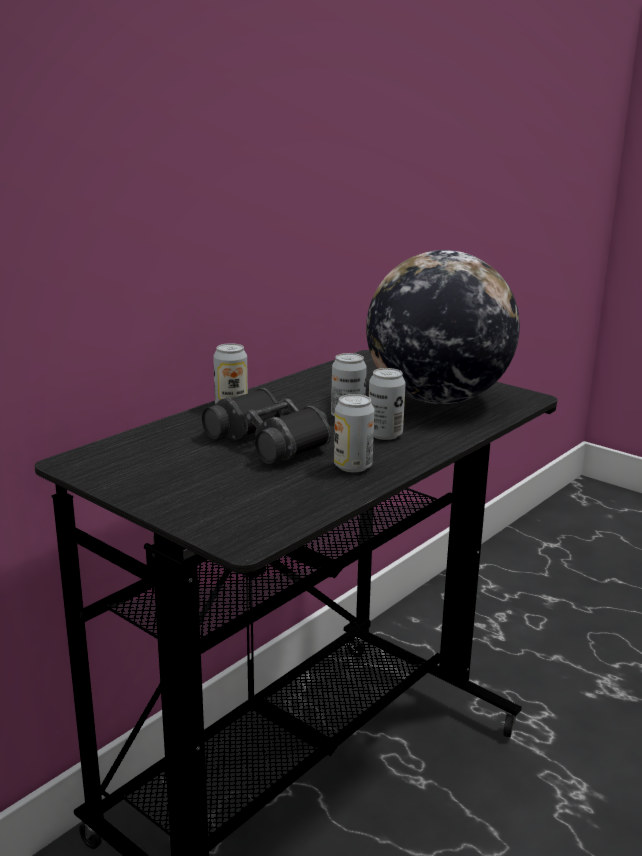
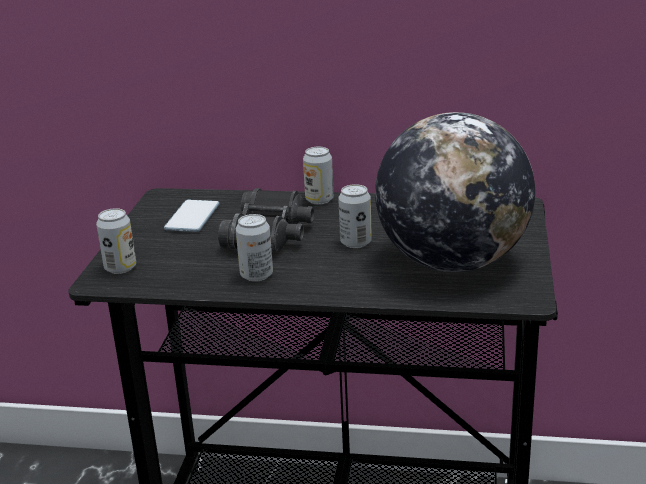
camera: 60 degrees right, 5 degrees up
can [369,368,406,440] -> can moved to [96,208,136,274]
none -> phone [164,200,220,232]

